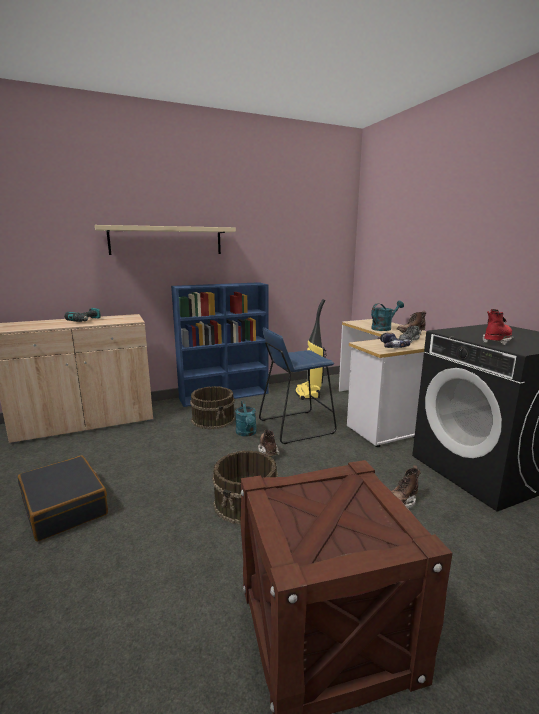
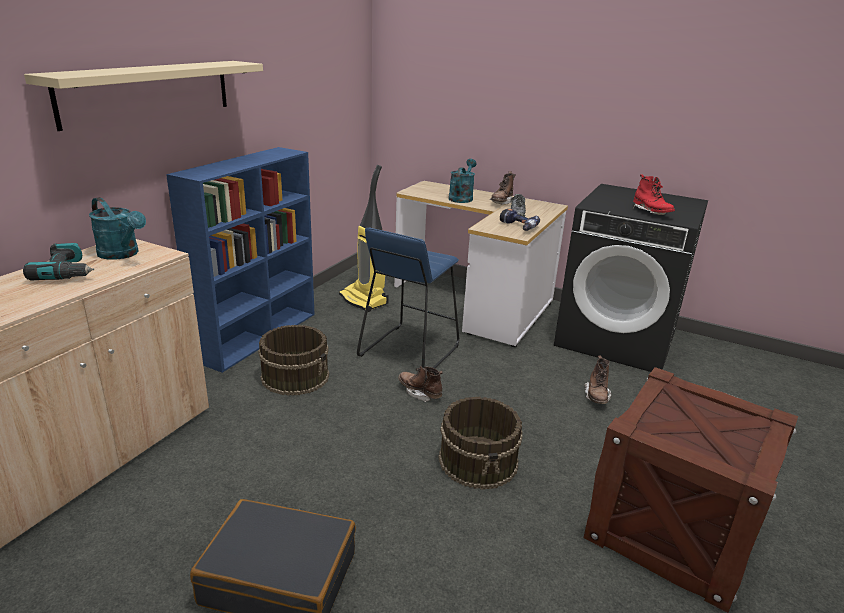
camera: 40 degrees left, 10 degrees up
turquoise watering can [235,401,257,437] -> turquoise watering can moved to [89,197,146,260]
red boot [483,309,514,345] -> red boot turned 150 degrees clockwise [632,174,675,215]

